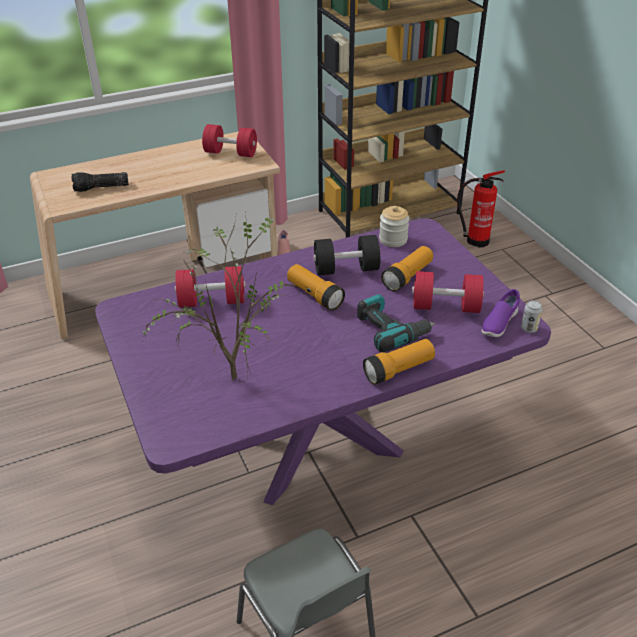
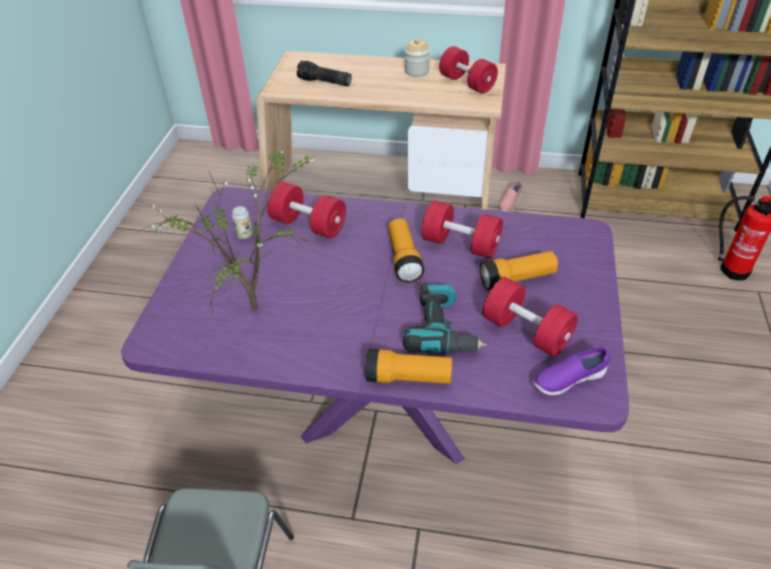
camera: 35 degrees right, 5 degrees up
black dumbbell [313,235,380,275] -> red dumbbell [422,200,503,258]
jar [379,206,409,247] -> jar moved to [404,39,430,77]
can [521,300,542,333] -> can moved to [231,206,253,239]

